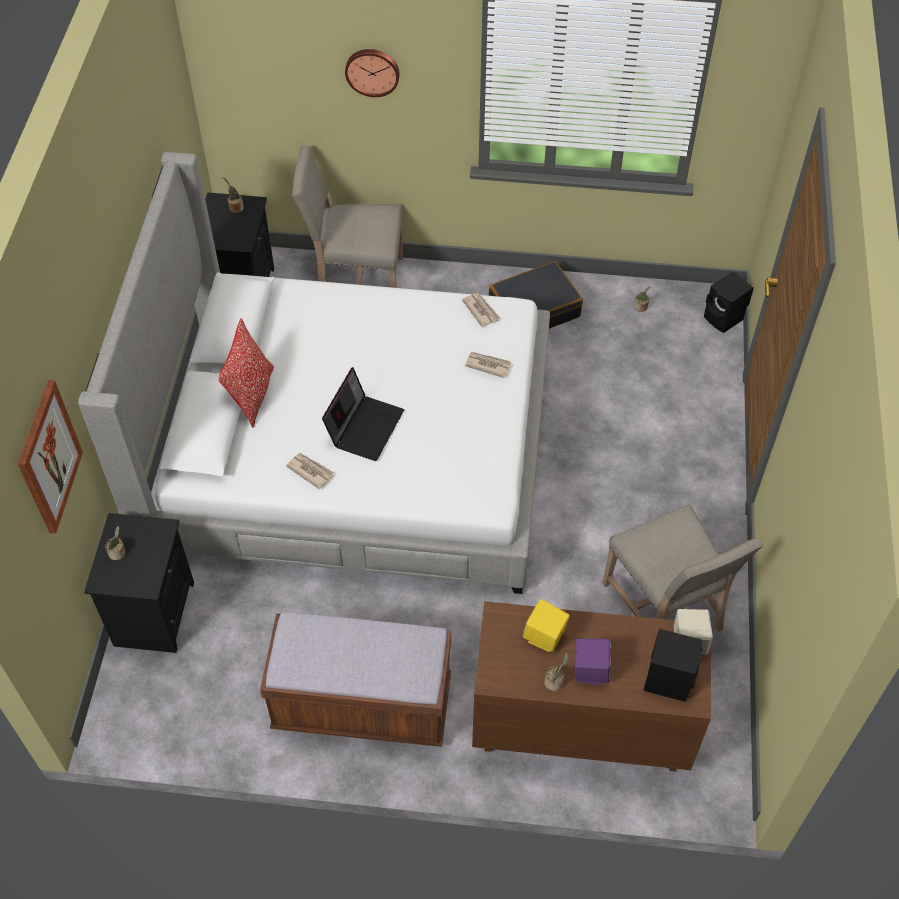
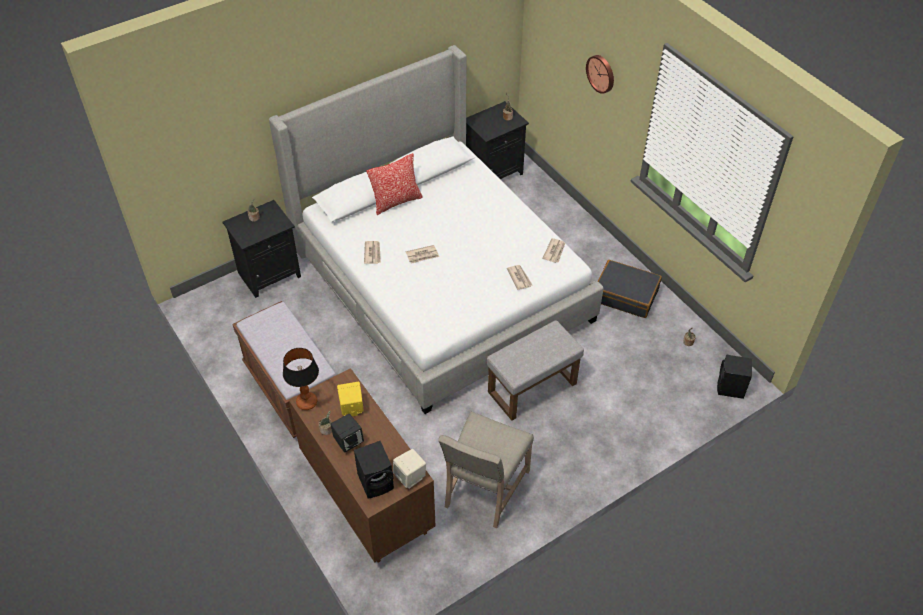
camera: 50 degrees right, 5 degrees down
picture [17,380,83,534] -> none
beige chair [292,145,403,288] -> none
laptop [322,367,404,461] -> newspaper [406,245,439,264]
purple speaker [575,639,611,685] -> black speaker [330,414,364,453]
none -> table lamp [283,348,319,410]
none -> grey ottoman [487,320,584,421]

